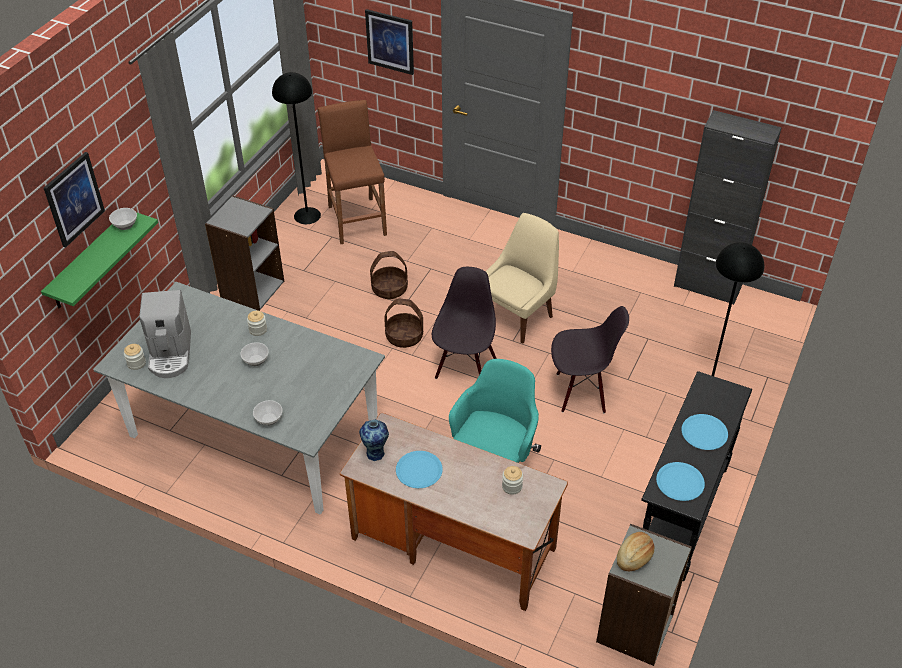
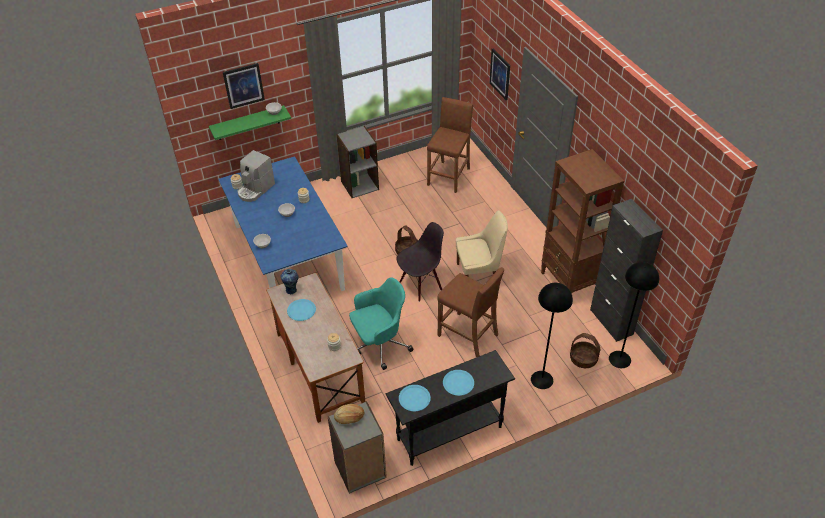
camera: 40 degrees right, 0 degrees up
grey dining table [93,282,385,514] -> blue dining table [218,156,348,291]
black floor lamp [272,72,321,224] -> black floor lamp moved to [609,262,659,368]
basket [370,251,408,299] -> basket moved to [570,333,600,368]
black chair [551,306,629,414] -> brown stool [437,267,504,357]
none -> brown bookcase [541,149,624,293]

